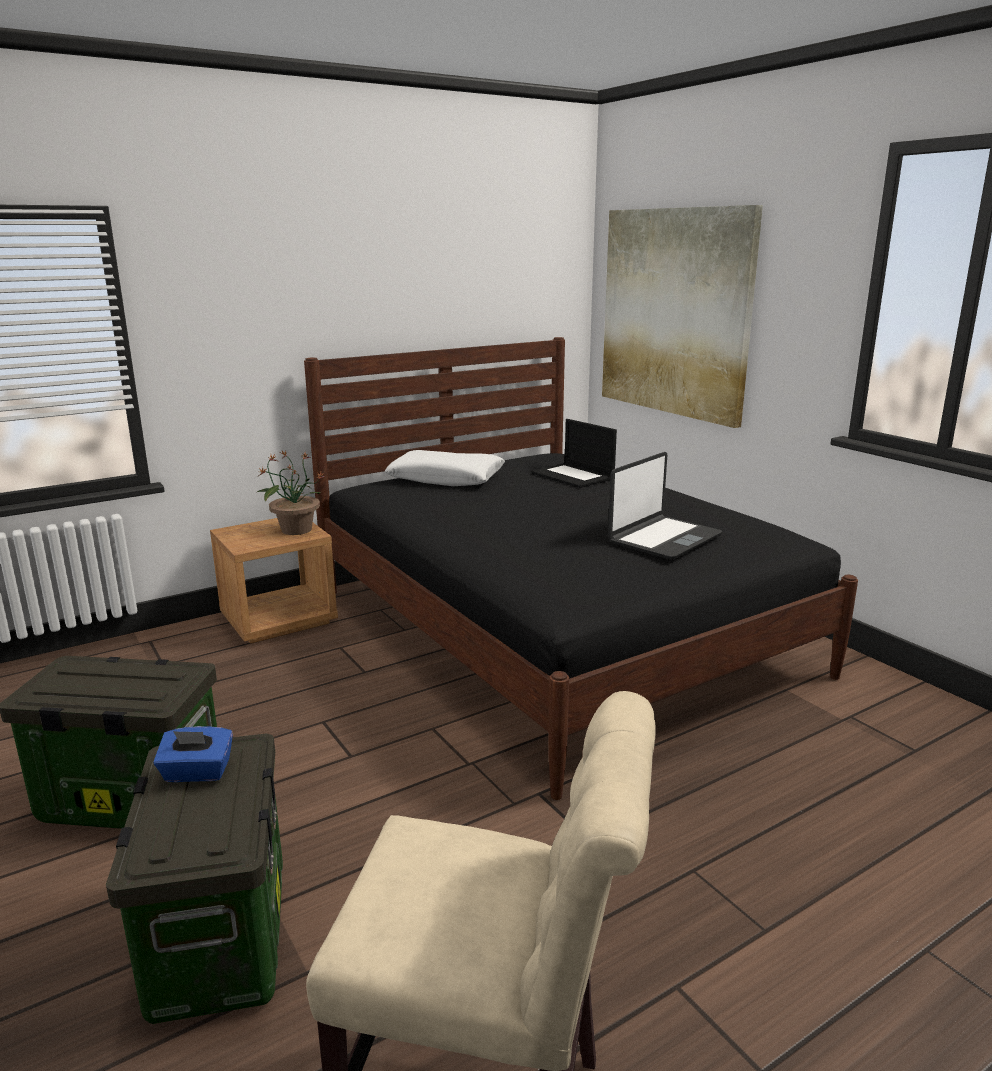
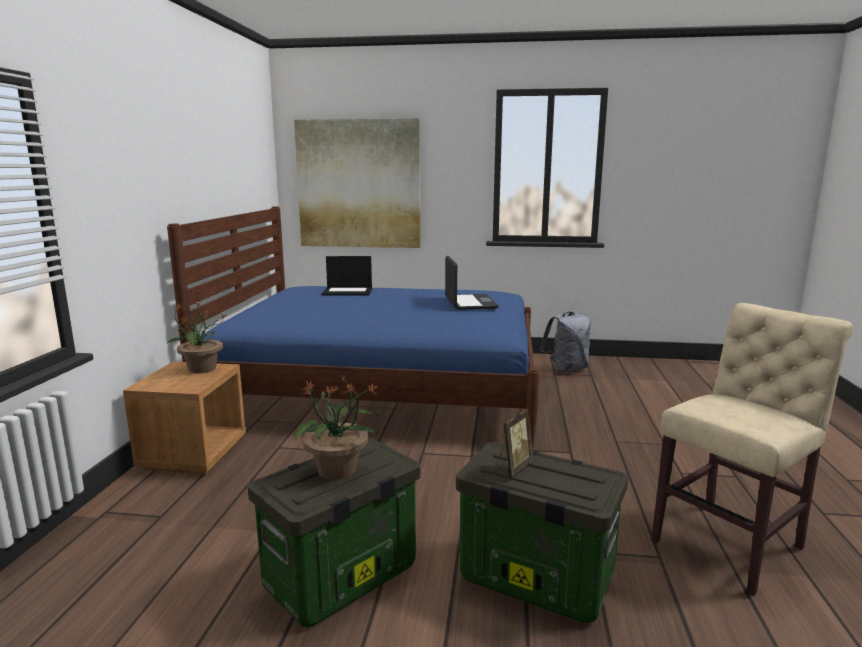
camera: 50 degrees left, 5 degrees down
blue tissue box [153,726,233,782] -> picture frame [495,409,534,477]
black bed [304,337,858,800] -> blue bed [167,206,539,447]
white pillow [385,450,505,486] -> none
none -> potted plant [295,375,379,480]
none -> grey backpack [540,312,591,373]

